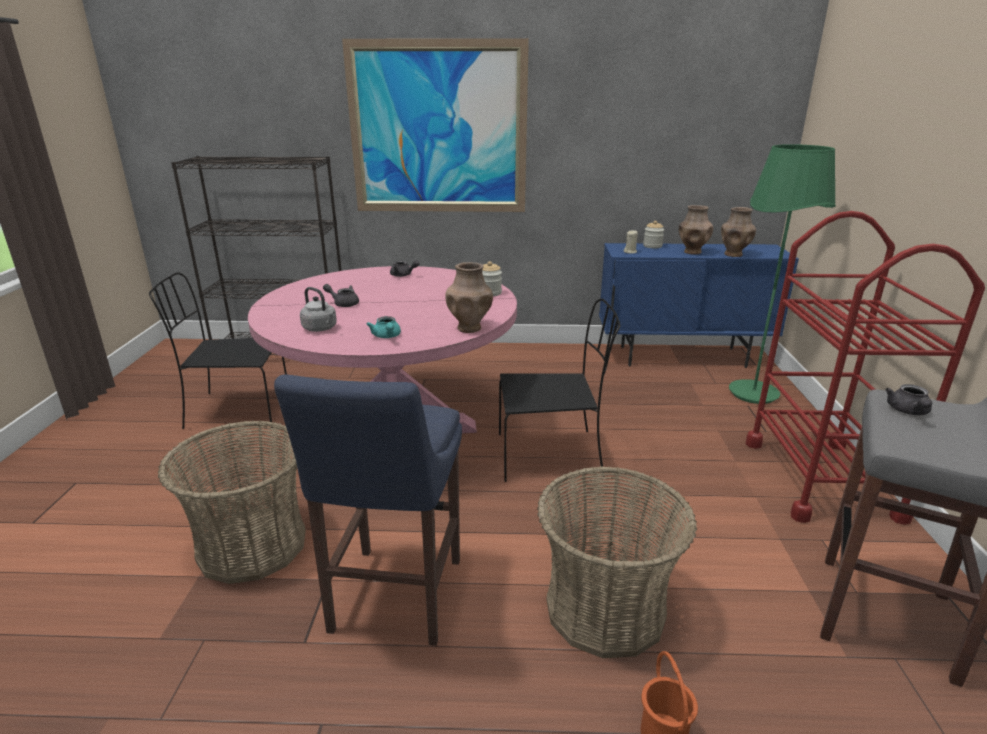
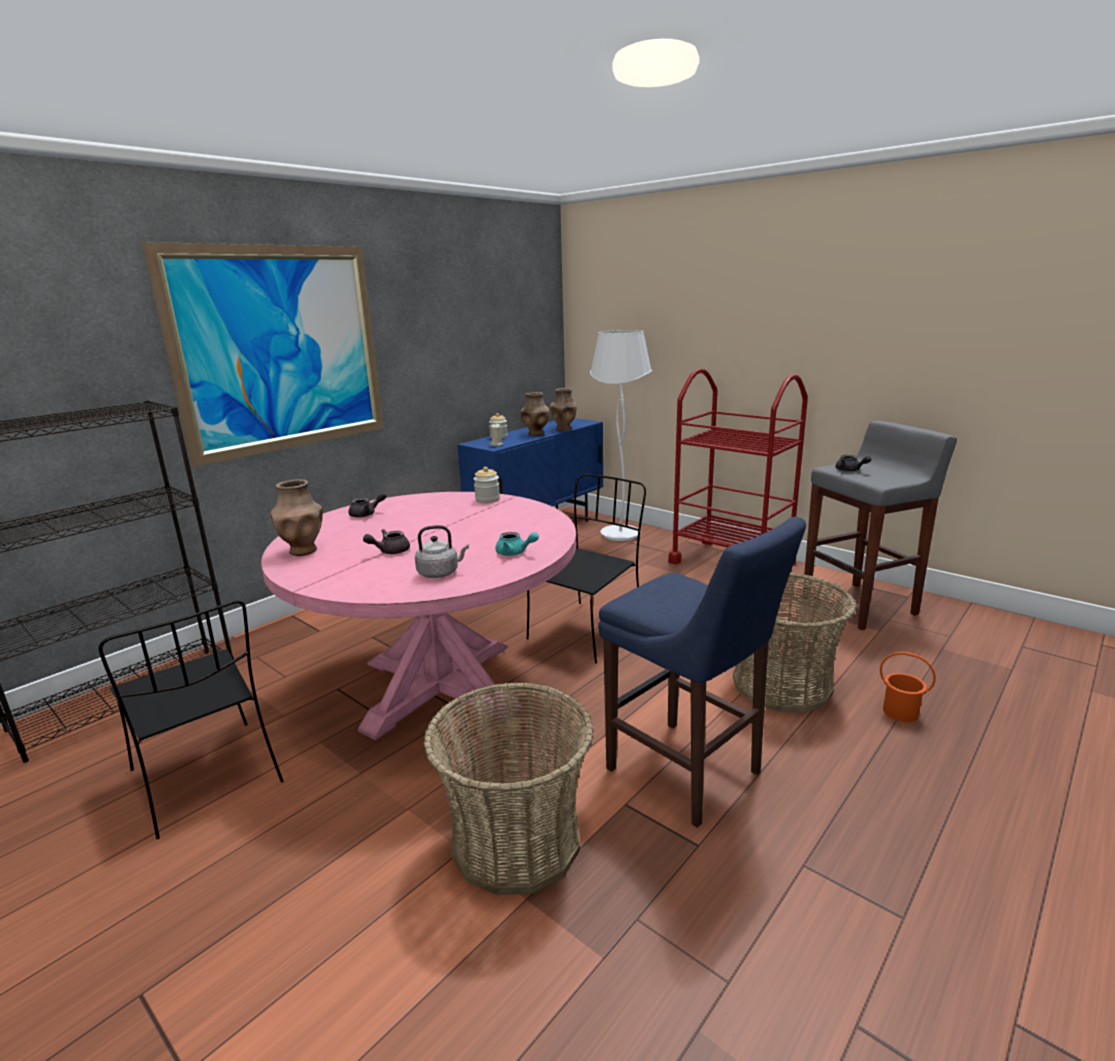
camera: 50 degrees left, 5 degrees down
black chair [149,272,287,429] -> black chair turned 75 degrees counterclockwise [98,600,283,839]
brown vase [445,262,493,333] -> brown vase moved to [270,479,323,556]
green floor lamp [729,144,836,404] -> white floor lamp [590,330,652,541]

